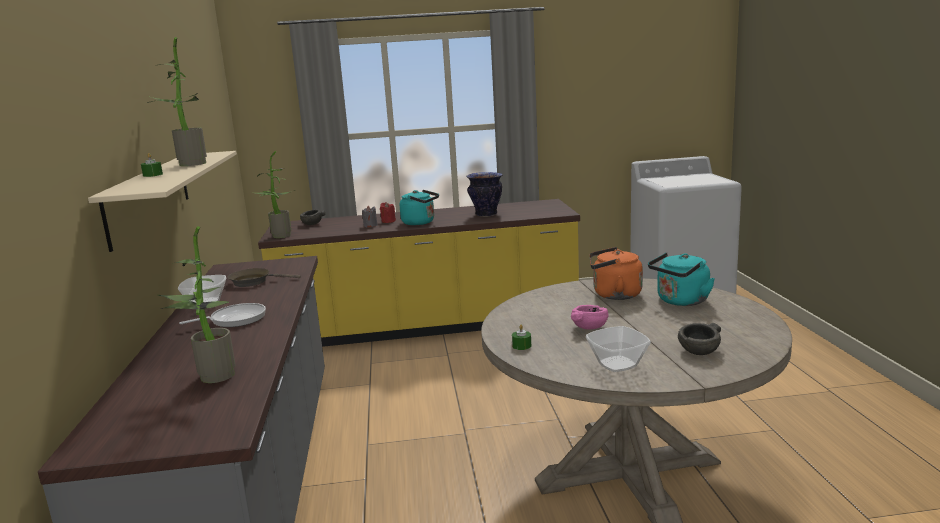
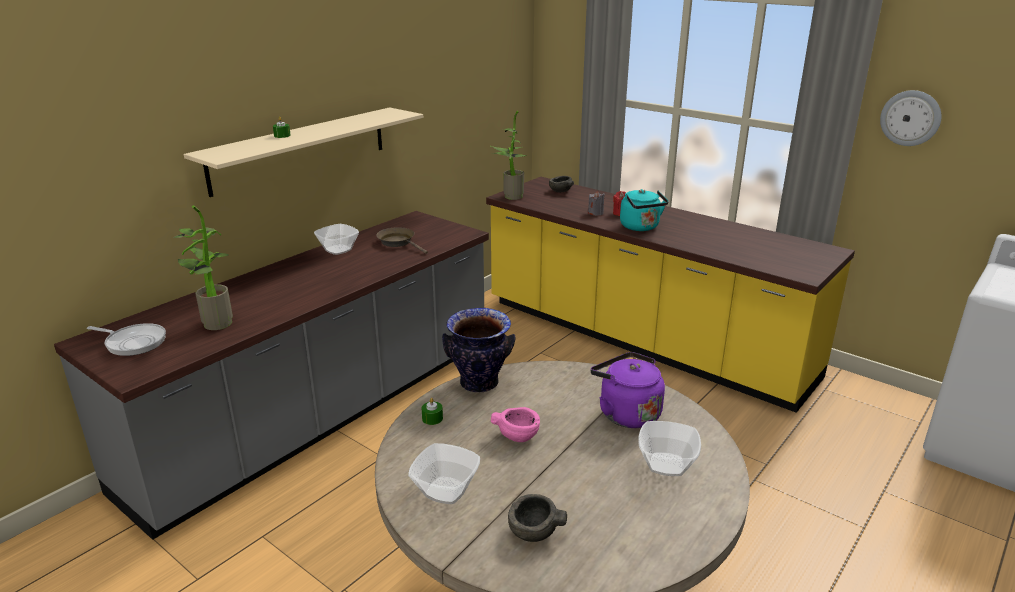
camera: 45 degrees right, 10 degrees up
potted plant [147,37,207,166] -> none
frying pan [179,303,266,327] -> frying pan moved to [87,323,166,356]
vase [466,172,503,217] -> vase moved to [442,308,516,393]
orange kettle [590,247,643,300] -> purple kettle [591,352,665,428]
turquoise kettle [648,253,715,306] -> bowl [638,421,701,476]
none -> wall clock [880,90,941,146]

